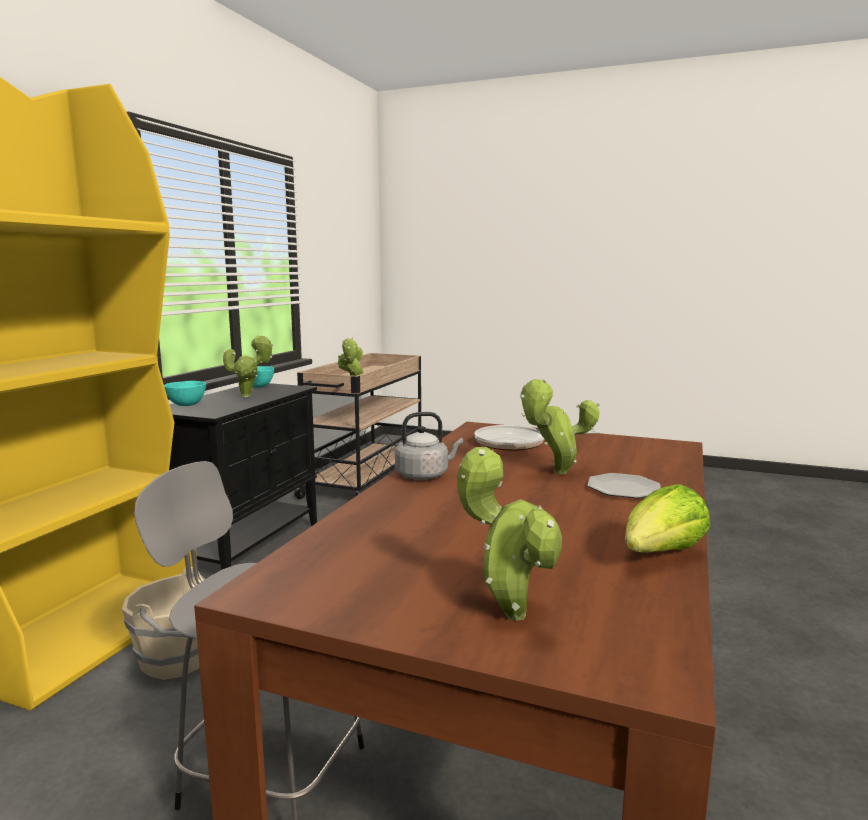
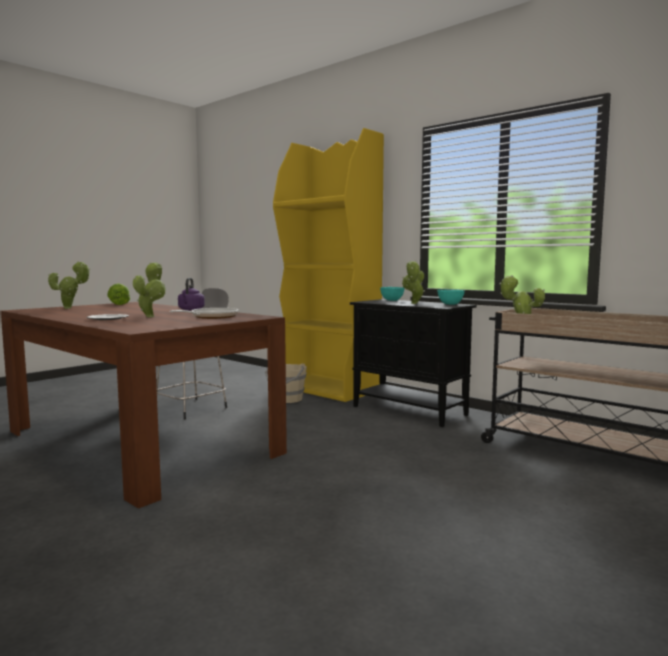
camera: 110 degrees right, 5 degrees down
grey kettle [395,412,463,480] -> purple kettle [178,278,205,310]
lettuce [625,484,710,553] -> lettuce moved to [107,283,130,305]

